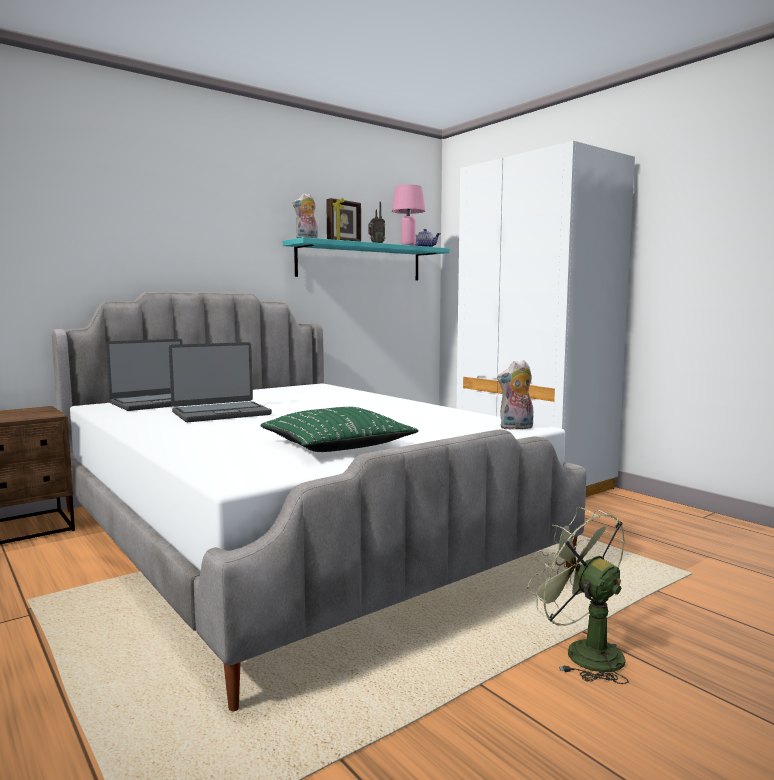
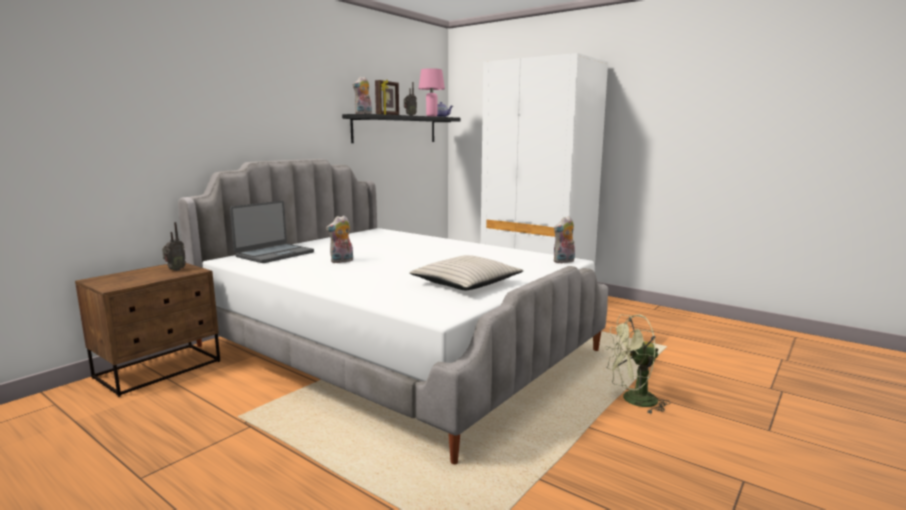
camera: 15 degrees left, 5 degrees up
laptop [169,342,272,422] -> plush toy [326,216,353,263]
green pillow [260,407,419,452] -> beige pillow [409,255,523,290]
turquoise shelf [283,237,450,280] -> black shelf [342,114,460,143]
green fan [527,507,629,684] -> green fan turned 45 degrees counterclockwise [605,314,670,414]
none -> radio [162,222,186,271]

